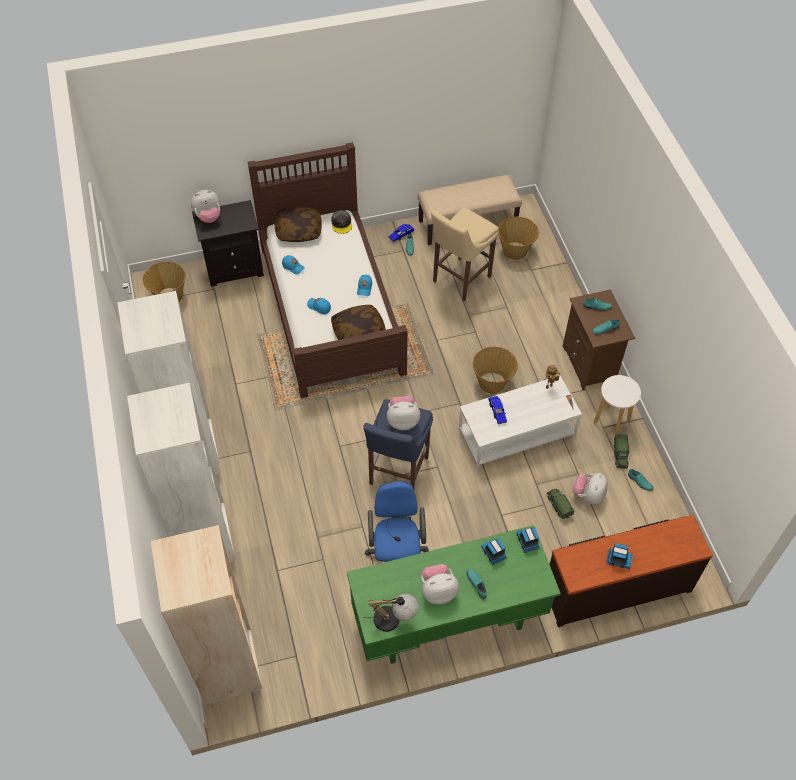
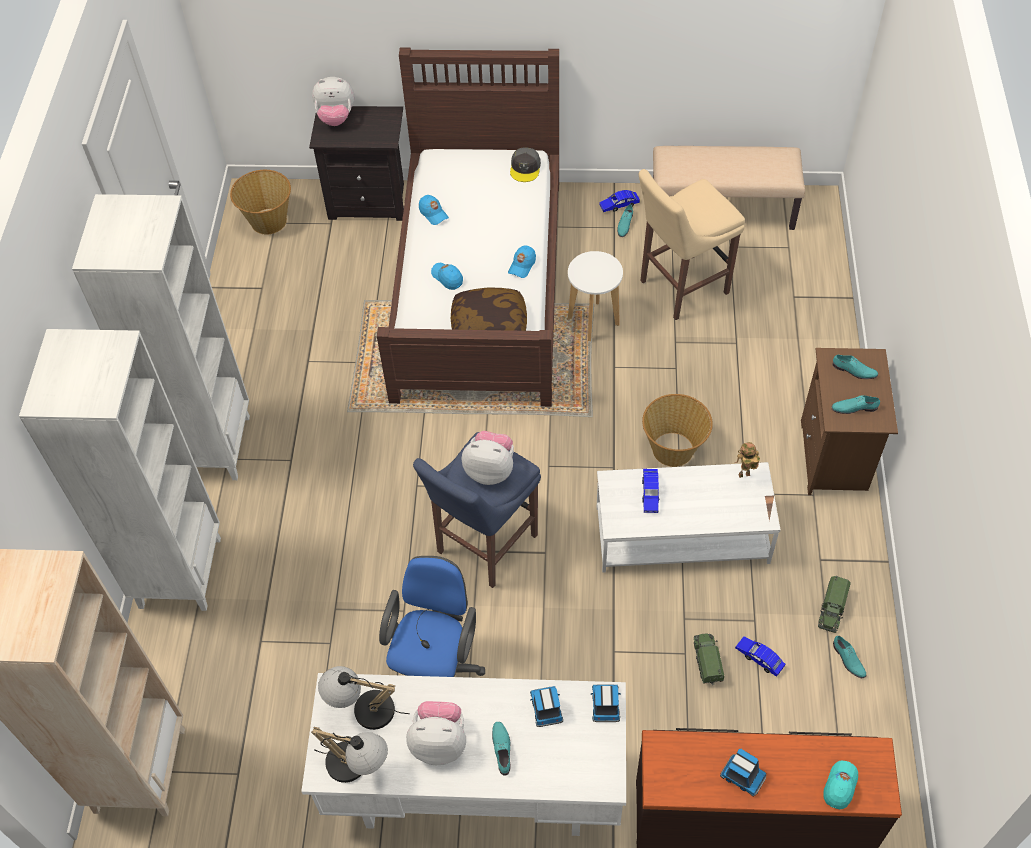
camera: 20 degrees right, 0 degrees up
pillow [275,207,322,242] -> none
green desk [347,525,561,664] -> white desk [301,673,626,836]
basket [498,217,539,260] -> none
plush toy [573,473,607,505] -> blue toy car [735,636,785,677]
white stool [593,375,641,435] -> white stool moved to [568,251,623,341]
none -> table lamp [318,666,410,730]
none -> turquoise cap [823,760,858,810]

